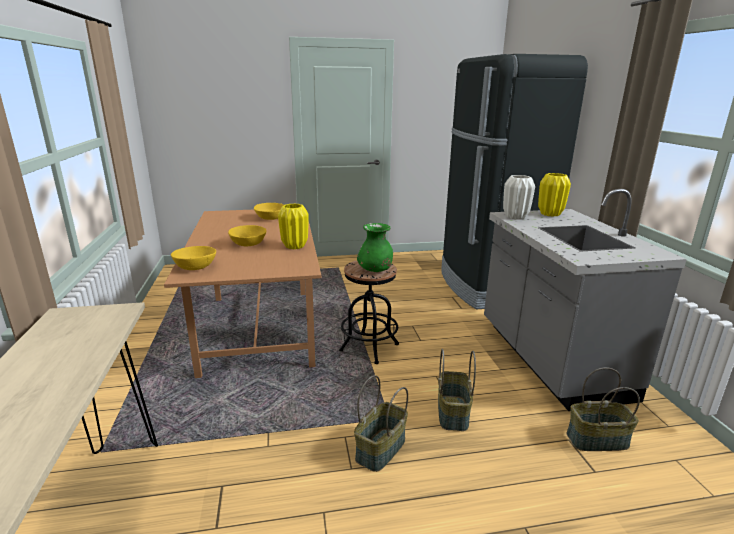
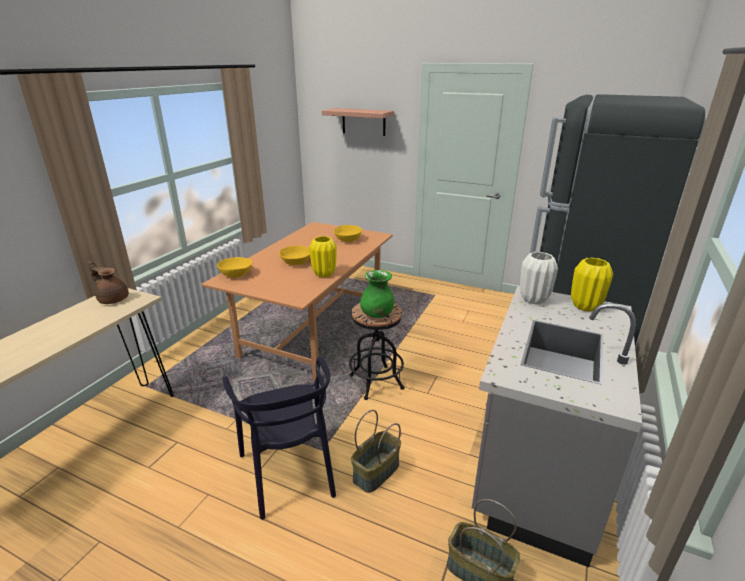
camera: 35 degrees right, 5 degrees up
basket [354,375,408,472] -> black chair [223,357,336,520]
none -> brown teapot [88,260,129,304]
none -> shelf [322,108,394,136]

